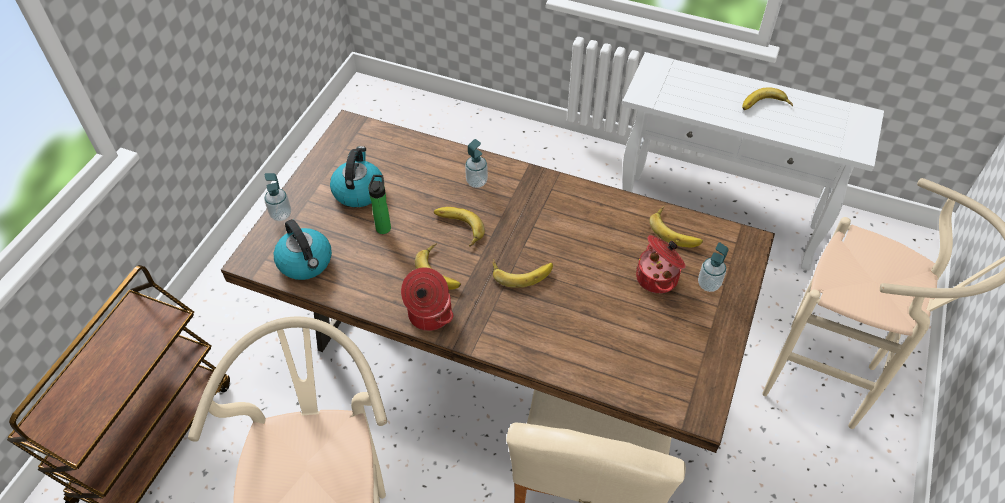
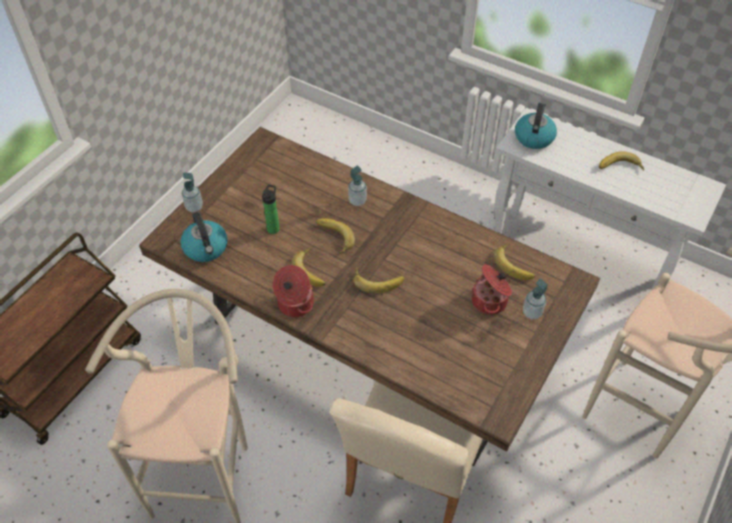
camera: 10 degrees right, 0 degrees up
kettle [330,146,382,207] -> kettle moved to [515,103,557,149]

